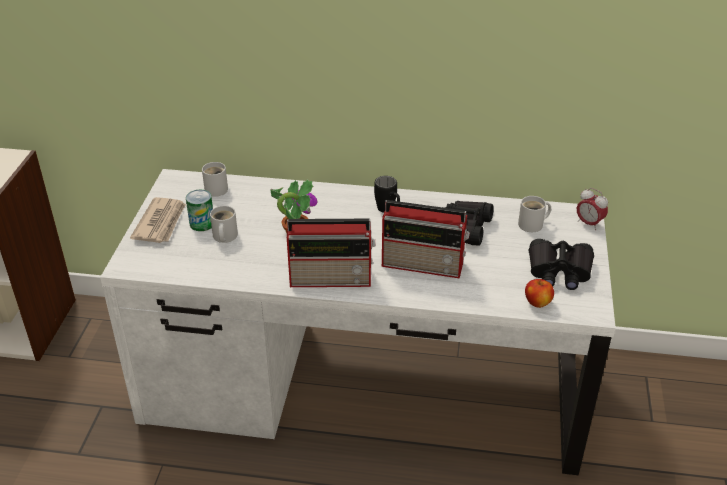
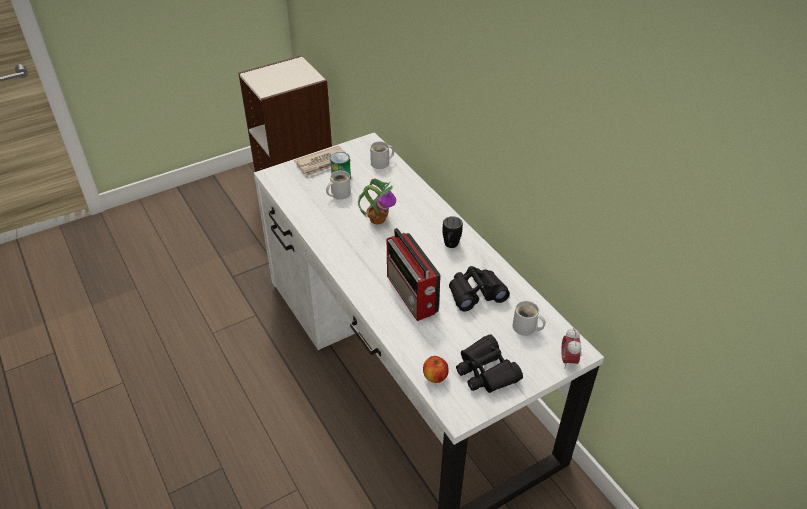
camera: 50 degrees right, 5 degrees up
radio [287,219,375,287] -> none

